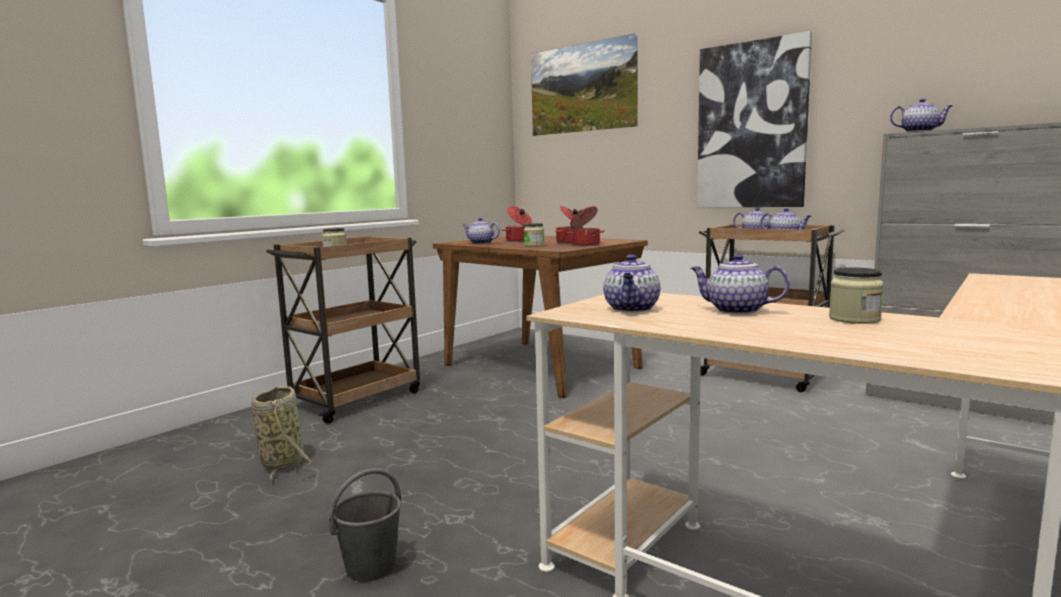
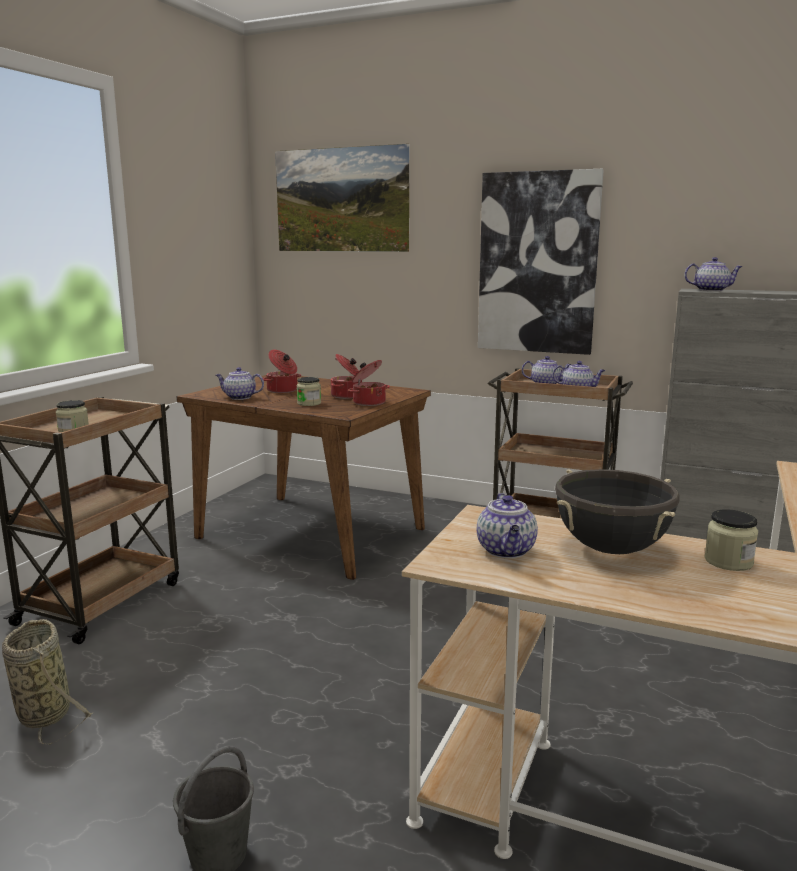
camera: 15 degrees left, 5 degrees up
teapot [691,254,790,314] -> black cooking pot [555,469,680,554]

